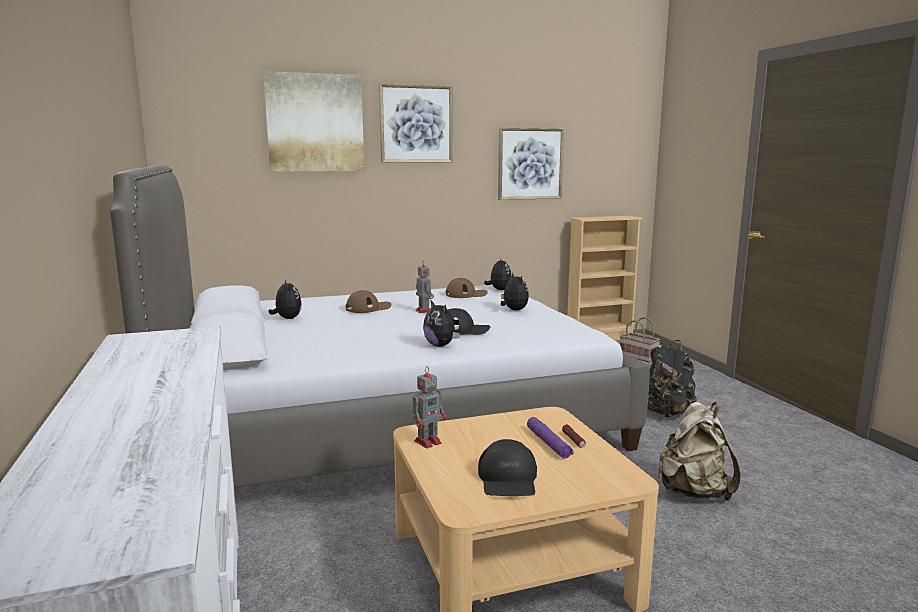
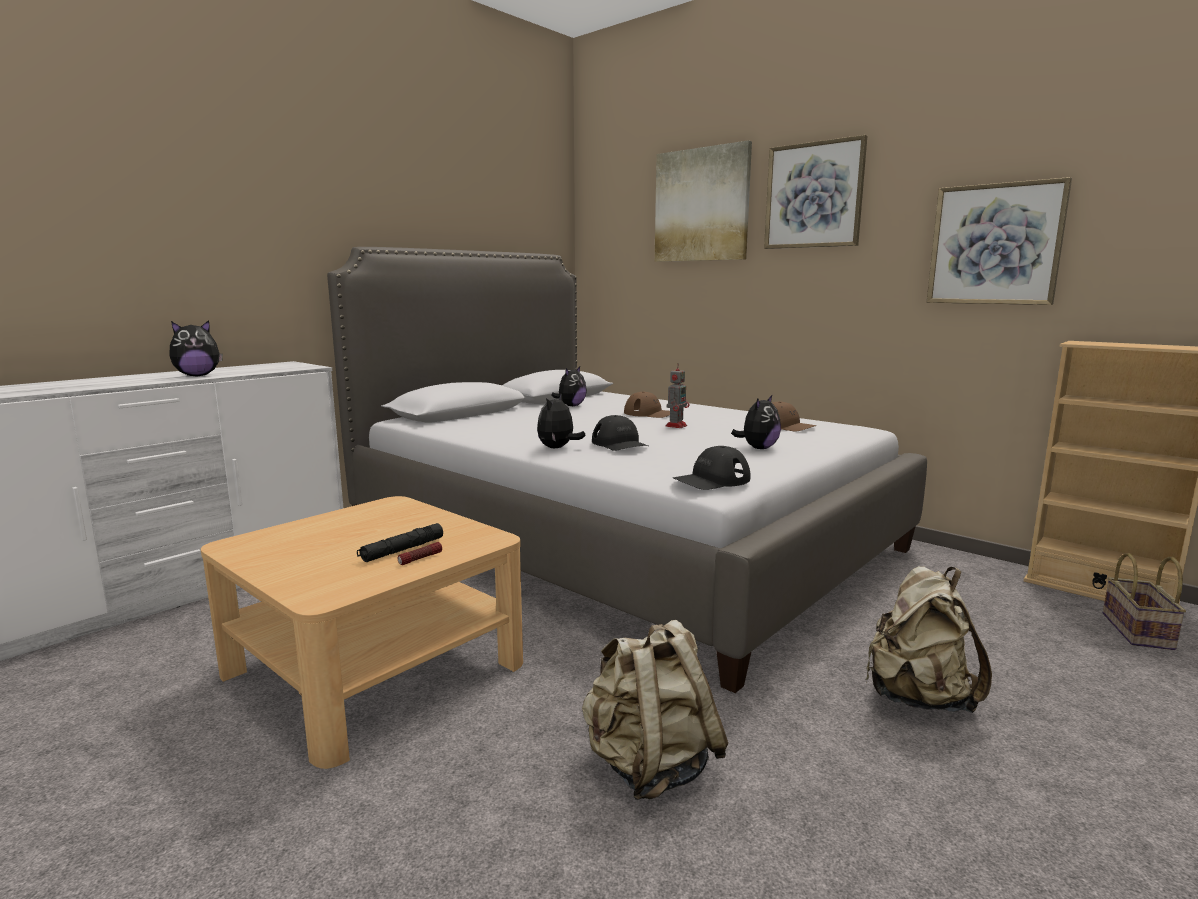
camera: 60 degrees right, 0 degrees up
toy robot [412,366,446,449] -> none
black cap [478,439,537,496] -> black cap moved to [673,446,750,490]
plush toy [484,258,511,290] -> plush toy moved to [169,320,223,377]
purple flashlight [527,417,574,459] -> black flashlight [357,523,443,562]
black backpack [647,340,697,418] -> beige backpack [865,566,992,713]

